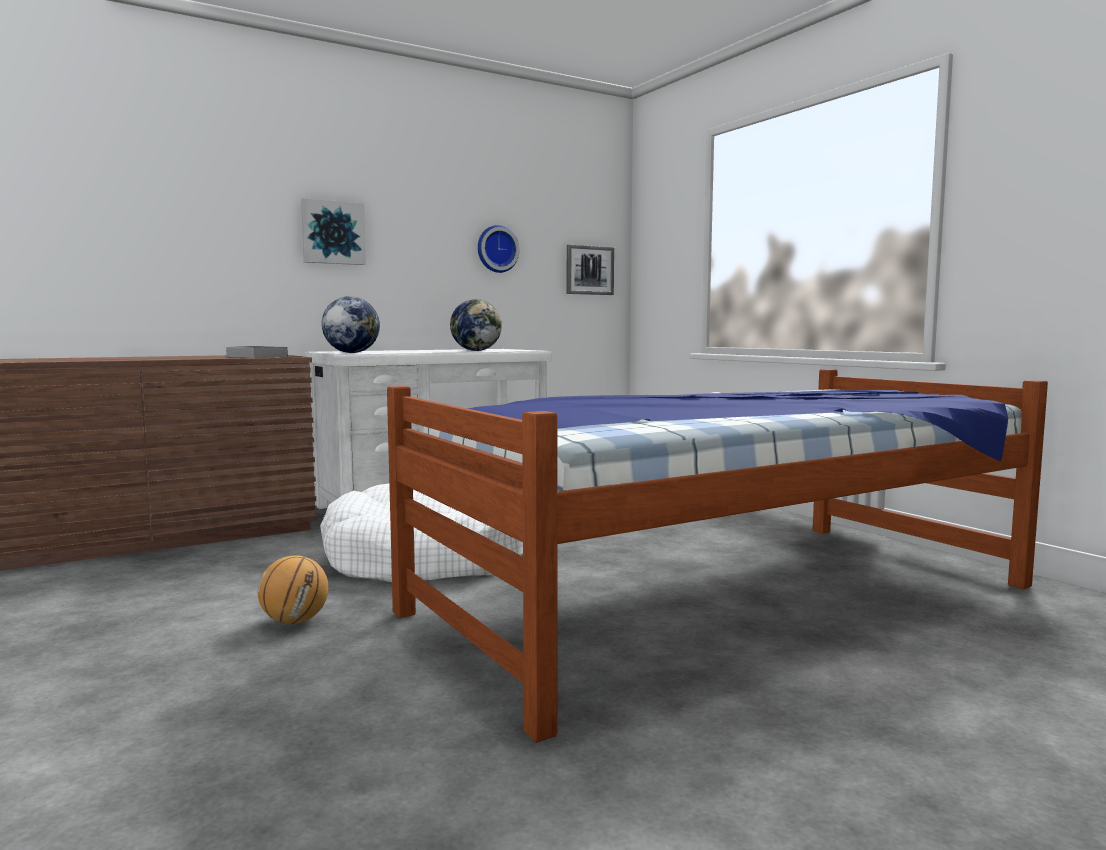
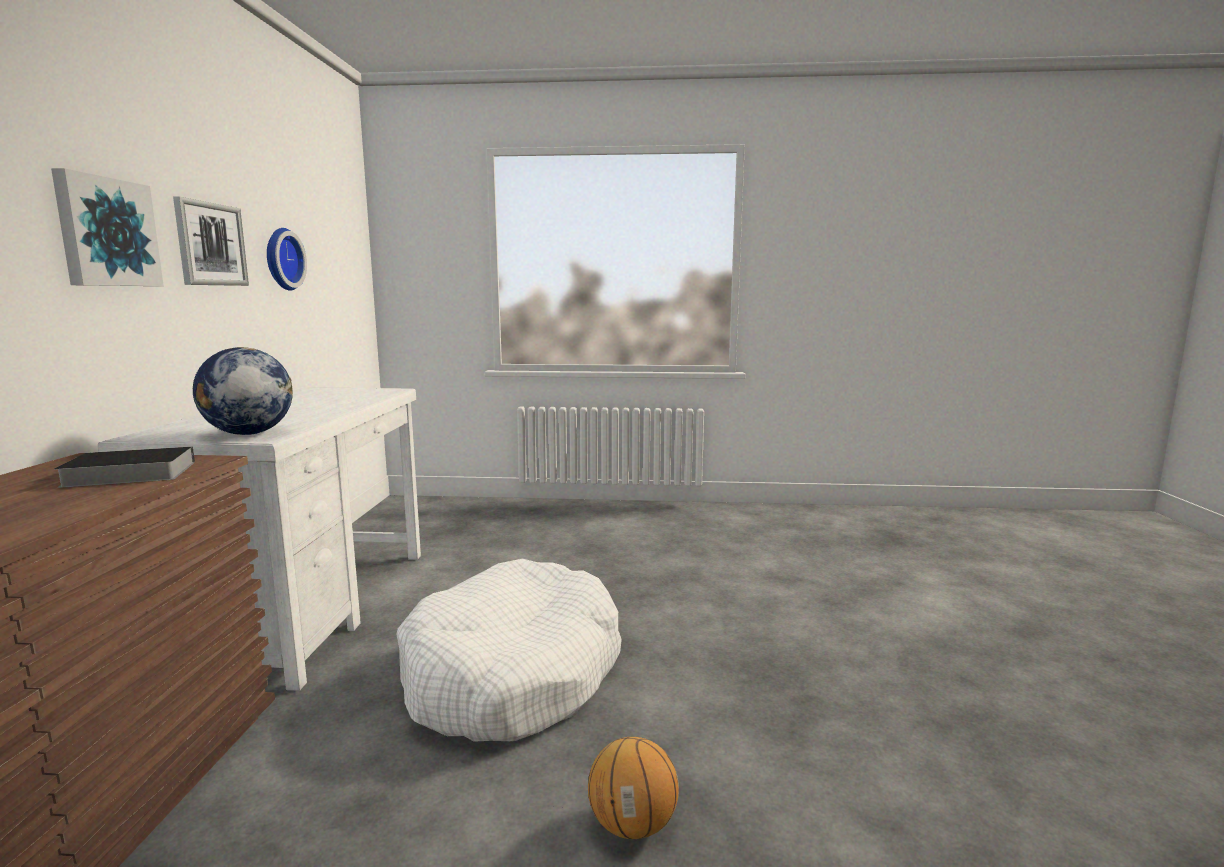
camera: 55 degrees left, 5 degrees up
bed [387,369,1048,743] -> none
globe [450,299,502,351] -> none
picture [567,245,614,295] -> picture moved to [173,196,249,286]

